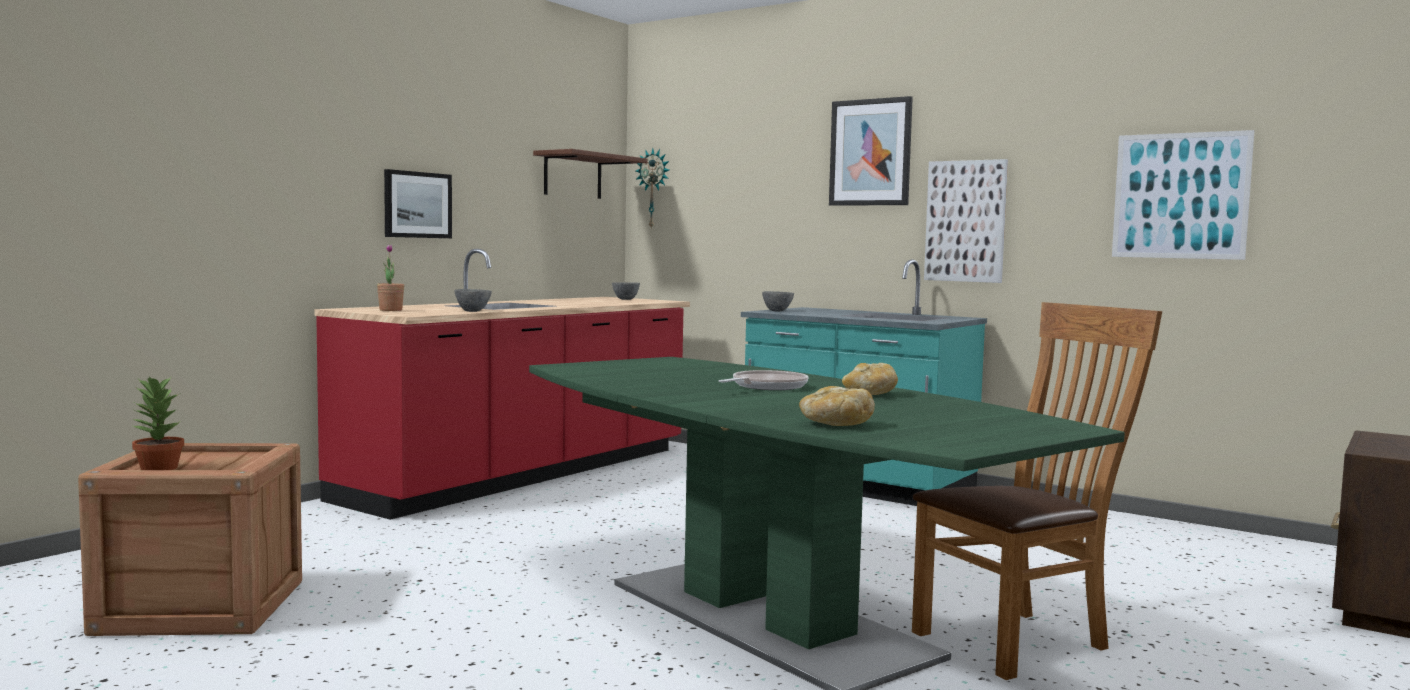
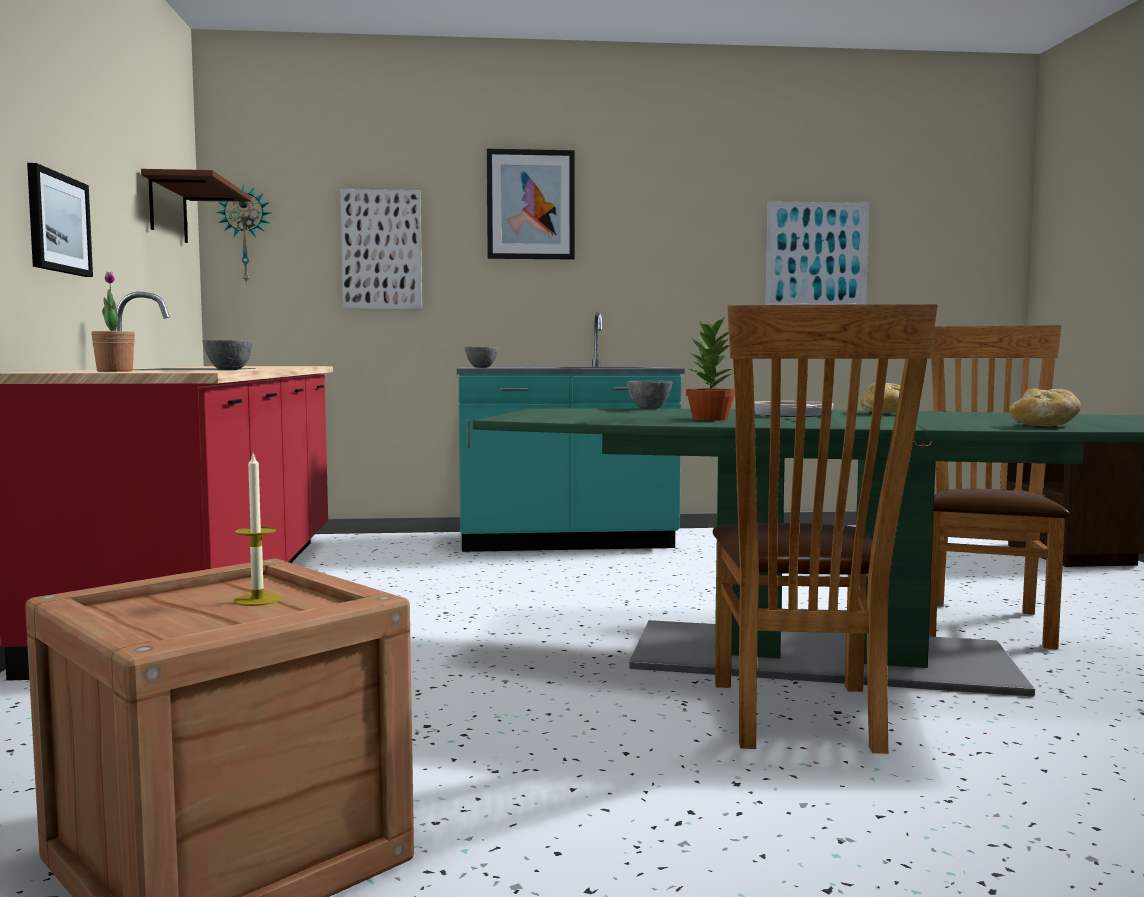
camera: 40 degrees left, 0 degrees up
potted plant [131,376,184,470] -> potted plant moved to [686,316,735,421]
grey bowl [612,282,640,300] -> grey bowl moved to [627,380,673,409]
picture [924,159,1008,283] -> picture moved to [340,189,422,309]
none -> candle [234,451,282,606]
none -> brown chair [713,304,938,754]

